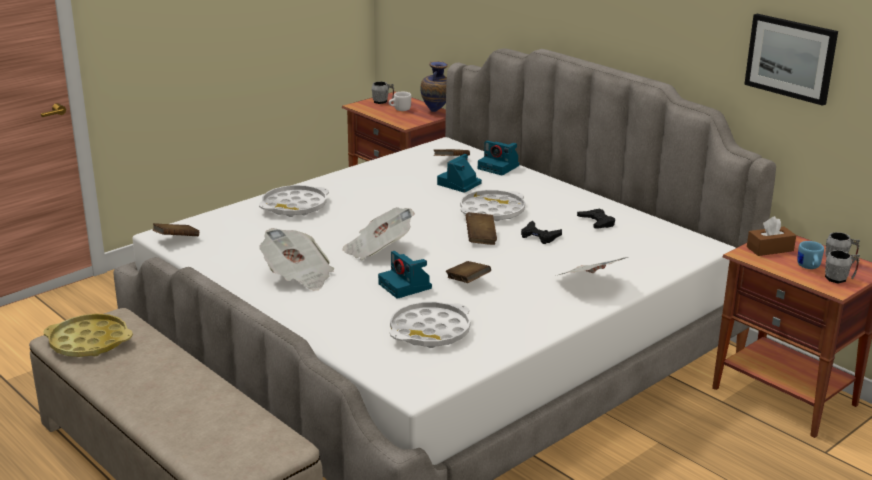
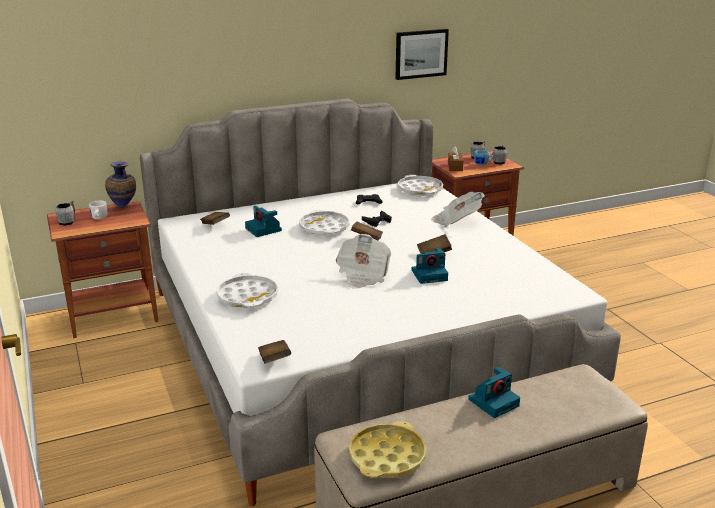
camera: 70 degrees left, 0 degrees up
newspaper [259,228,334,291] -> none
white tray [390,302,471,348] -> white tray moved to [398,175,443,196]
camera [478,141,519,176] -> camera moved to [468,367,520,418]

